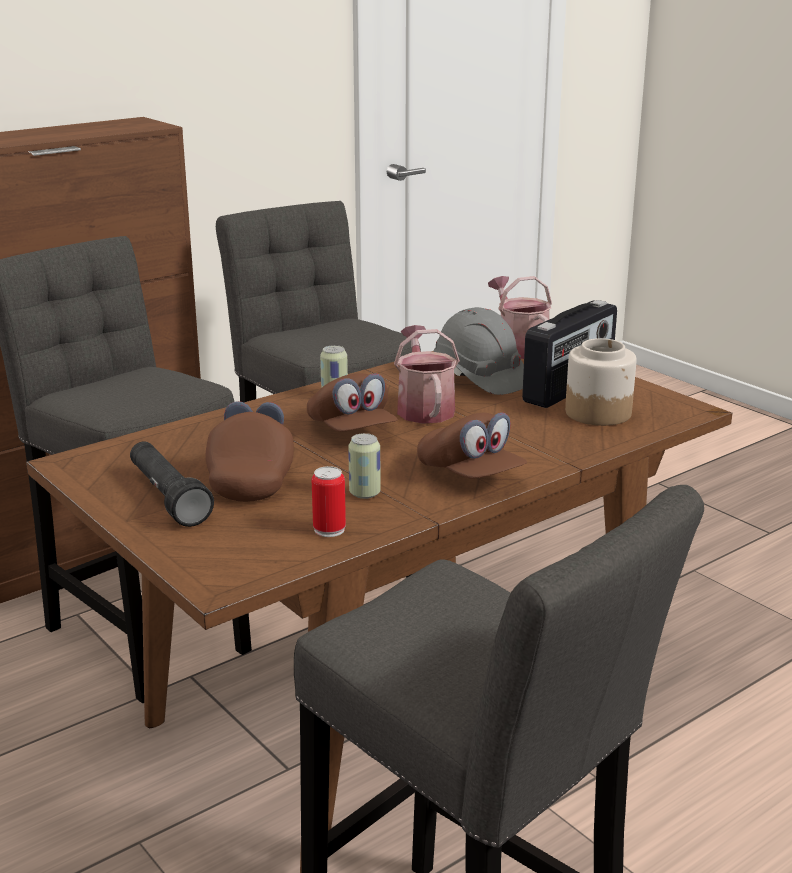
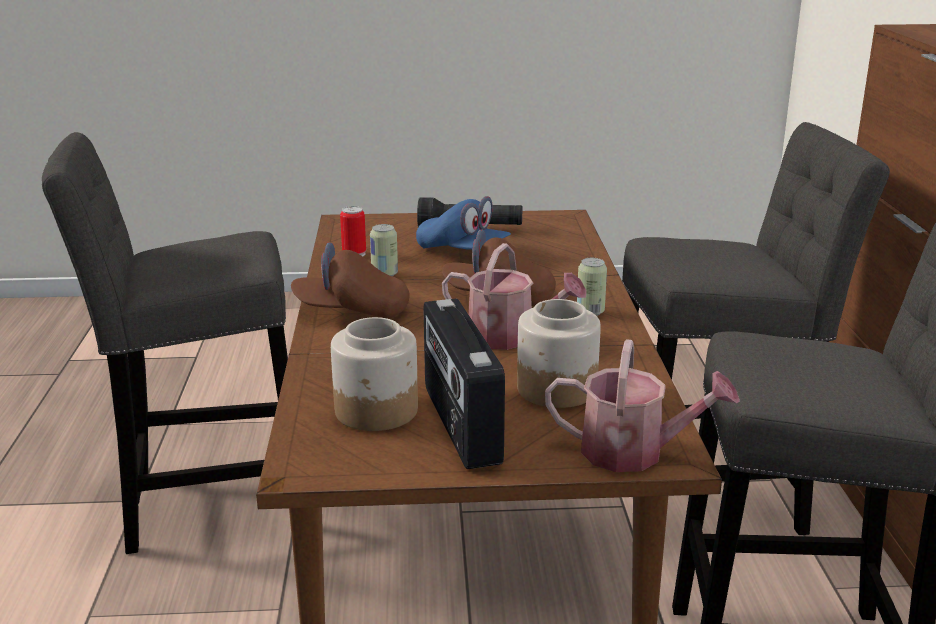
camera: 125 degrees right, 0 degrees up
brown cap [206,401,294,502] -> blue cap [416,196,511,250]
grey hard hat [433,307,524,395] -> jar [517,299,601,408]

